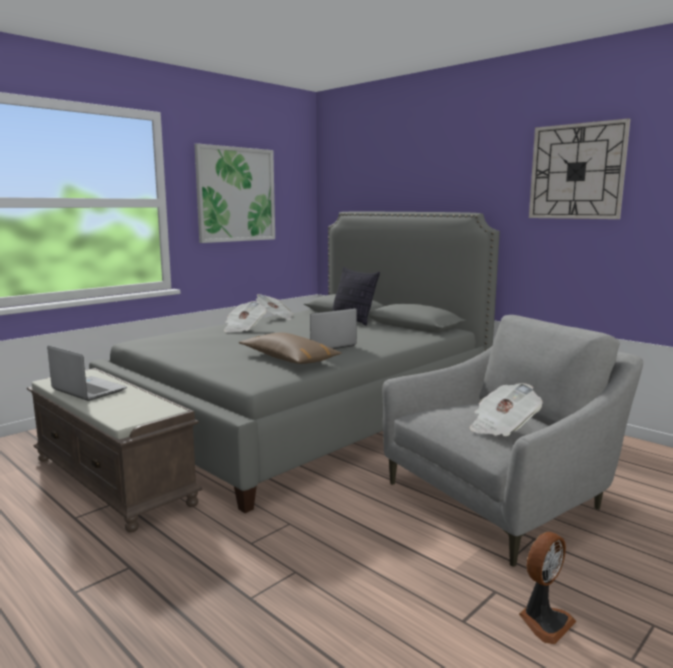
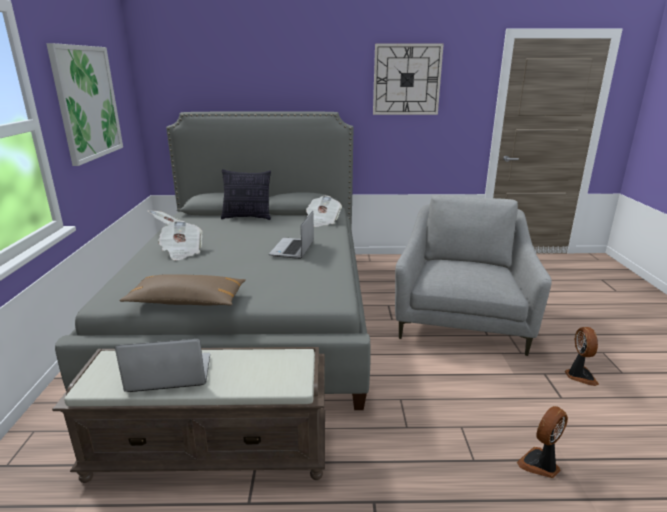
camera: 45 degrees left, 10 degrees up
brown pillow [239,333,341,364] -> brown pillow moved to [119,274,246,306]
newspaper [470,383,542,436] -> newspaper moved to [306,196,342,227]
none -> fan [517,406,568,478]

